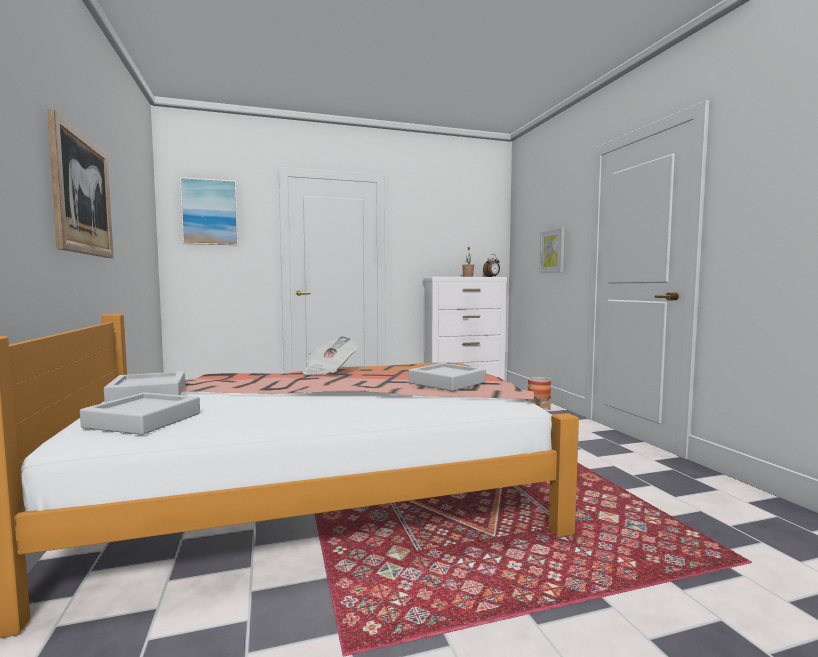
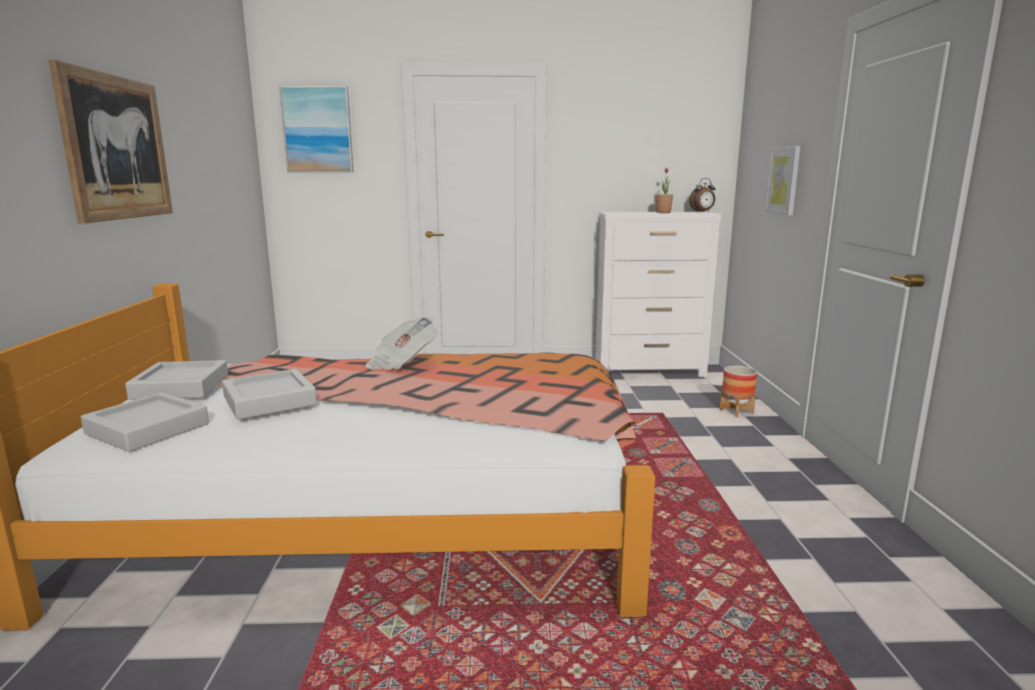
camera: 15 degrees right, 10 degrees up
grey tray [408,363,486,391] -> grey tray moved to [222,369,317,419]

